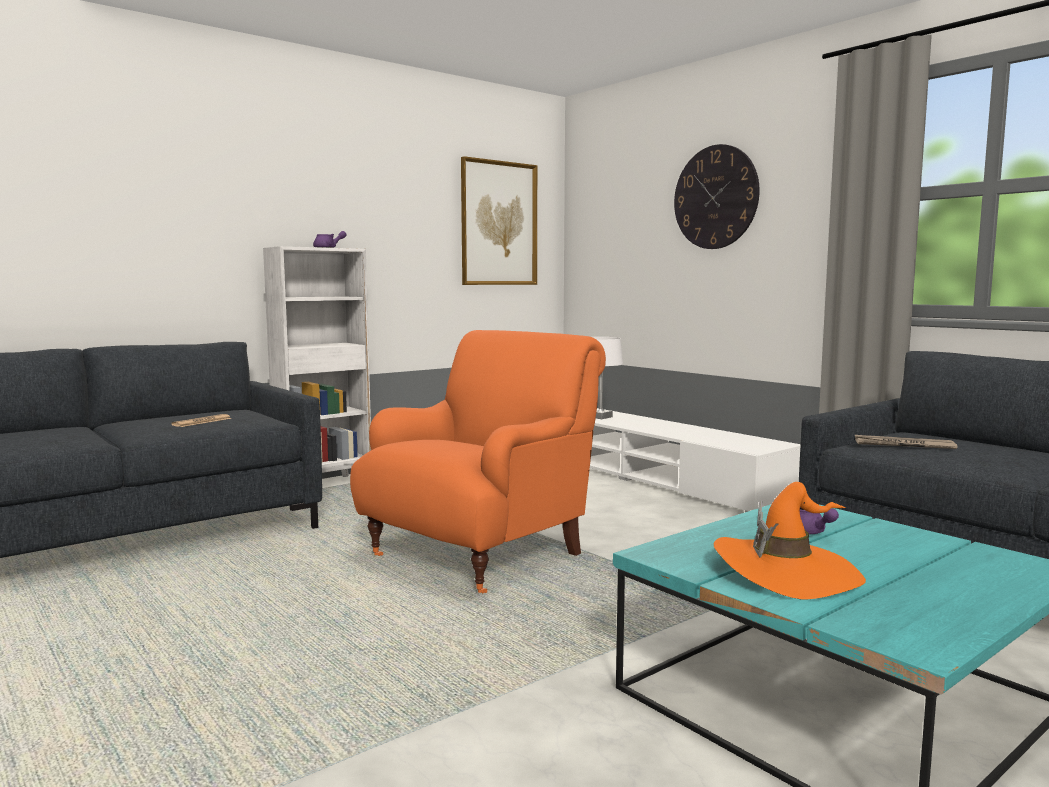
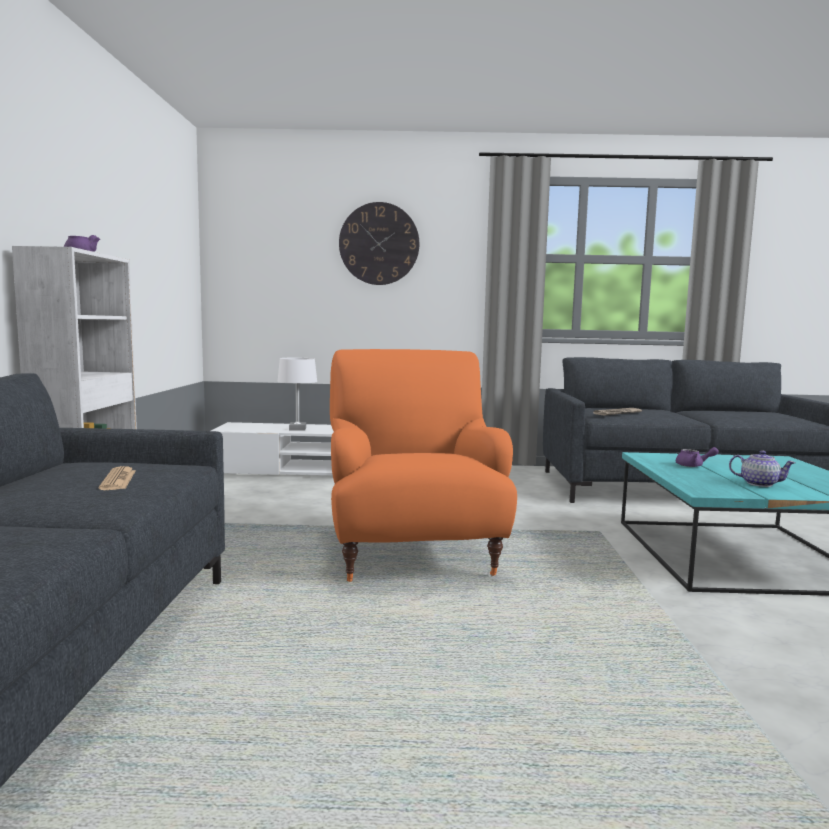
camera: 50 degrees left, 0 degrees up
picture [461,156,537,285] -> none
orange hat [714,482,866,599] -> teapot [729,450,796,487]

